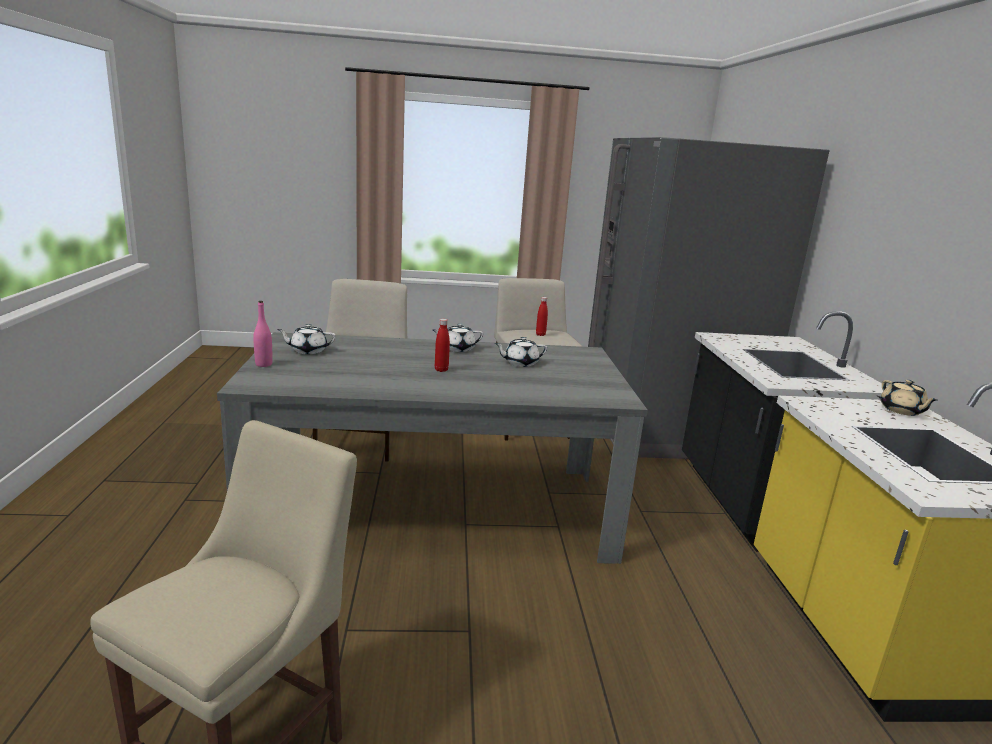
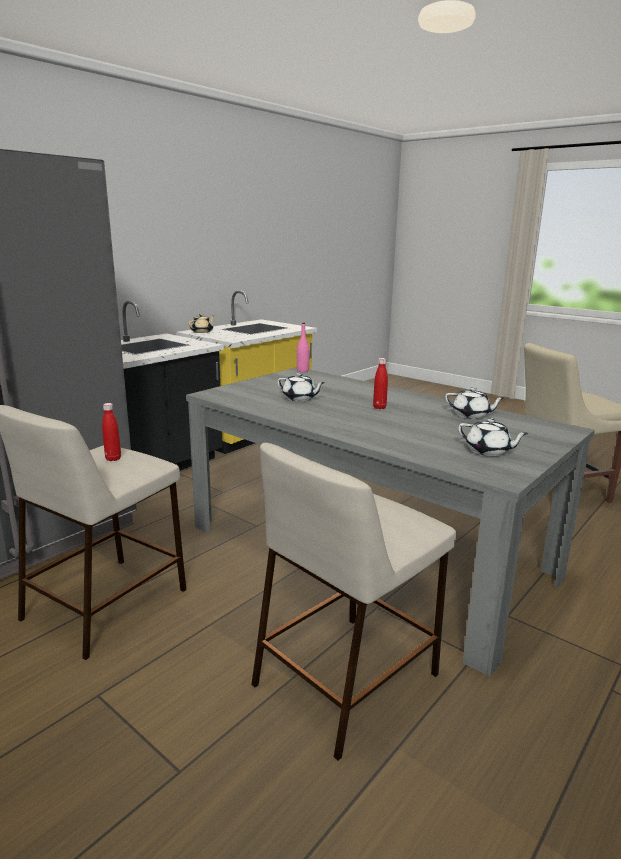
camera: 135 degrees left, 0 degrees up
pink bottle [253,301,273,367] -> pink bottle moved to [297,323,310,372]
white teapot [433,324,483,352] -> white teapot moved to [445,387,504,419]

